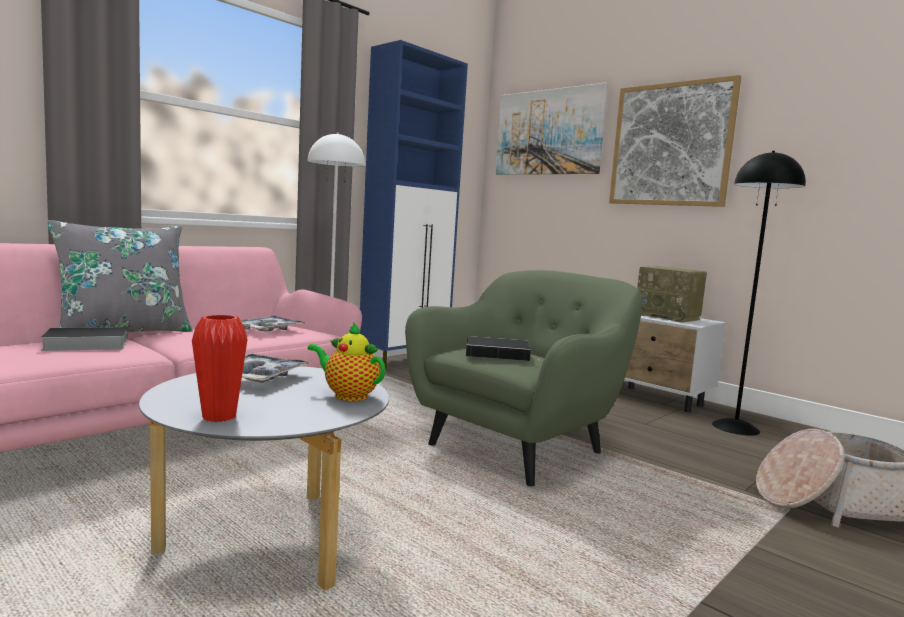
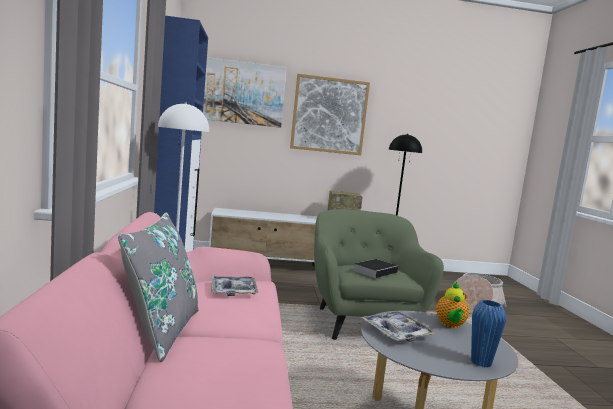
camera: 50 degrees left, 0 degrees up
book [39,327,128,351] -> none
red vase [192,315,247,422] -> blue vase [471,300,506,368]
teapot [307,322,385,401] -> teapot turned 60 degrees counterclockwise [436,282,469,328]

